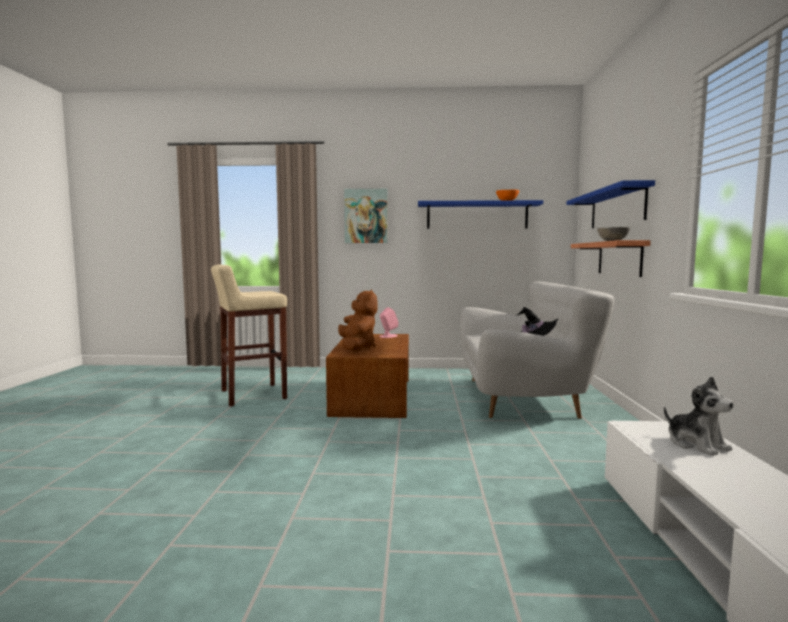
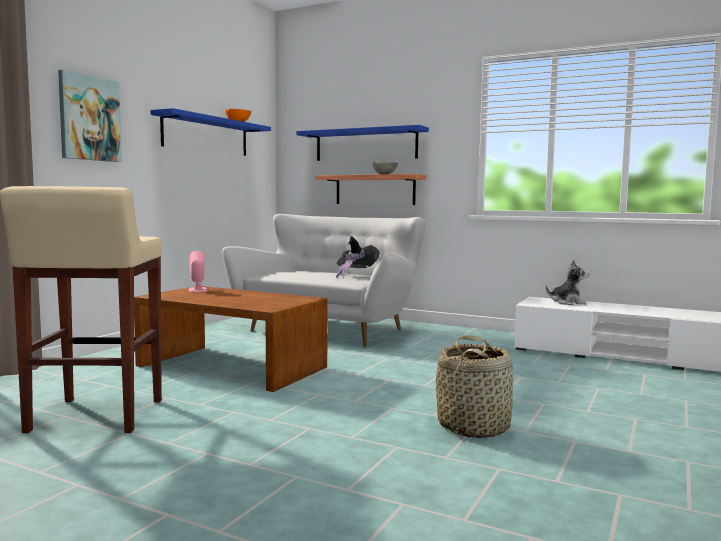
camera: 65 degrees left, 0 degrees up
brown plush toy [338,289,378,351] -> none
none -> basket [436,335,513,438]

